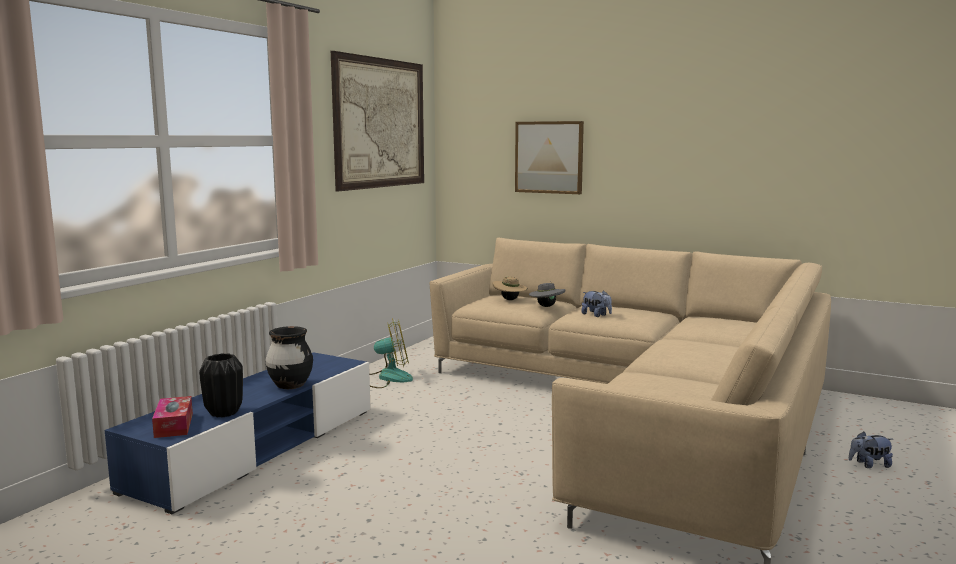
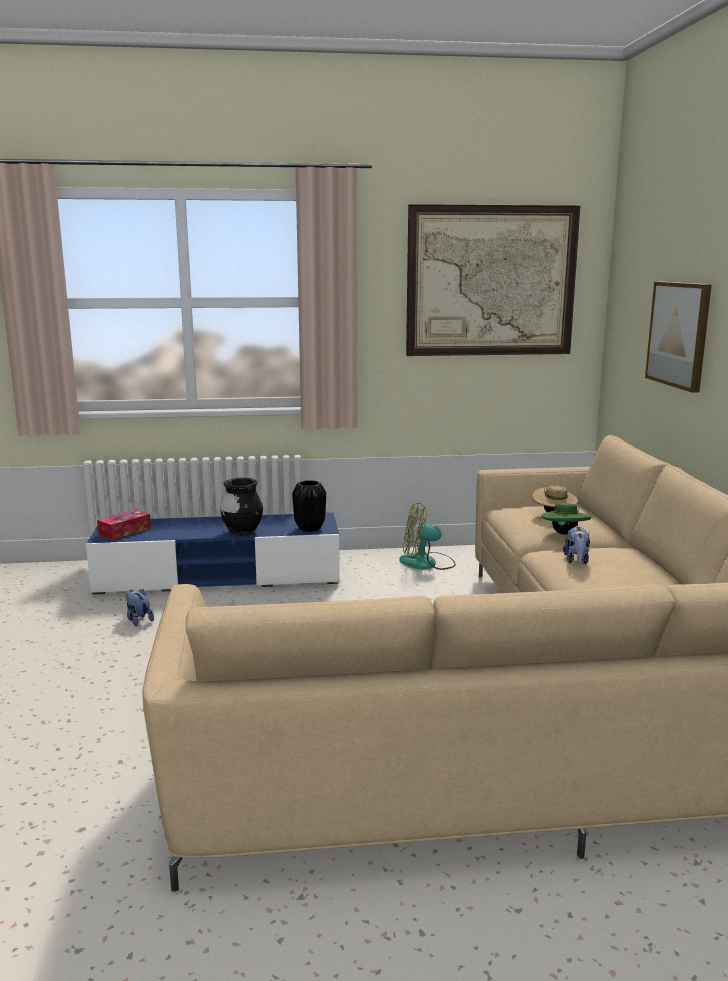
camera: 55 degrees right, 5 degrees up
black vase [199,354,243,417] -> black vase moved to [292,480,326,532]
fan [370,318,413,388] -> fan turned 135 degrees clockwise [399,503,456,570]
grey hat [529,281,565,307] -> green hat [542,503,591,535]
plush toy [849,432,893,468] -> plush toy moved to [126,589,154,626]

